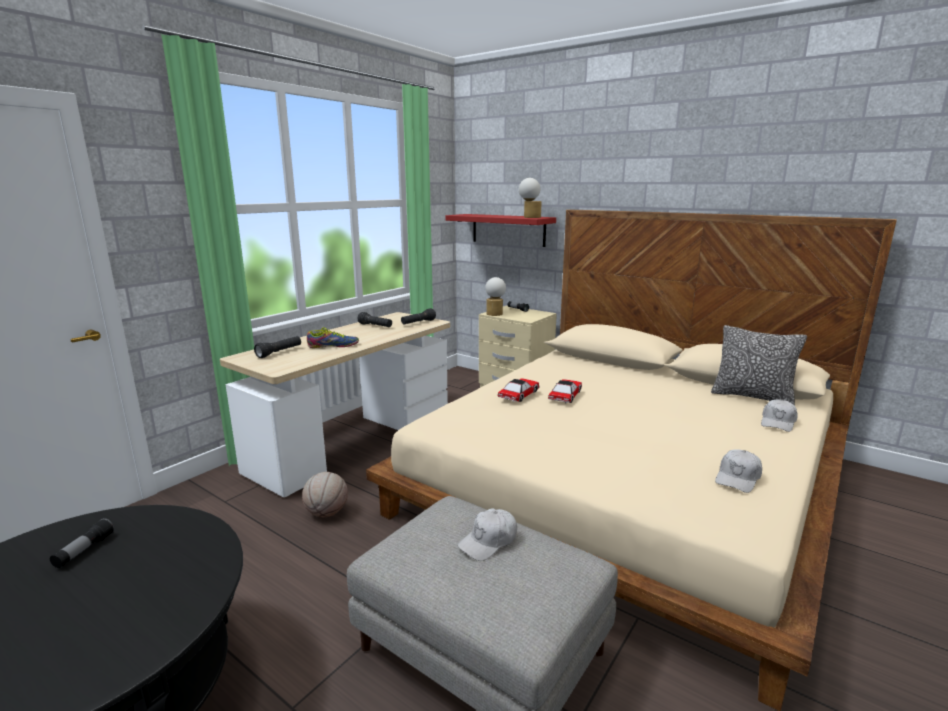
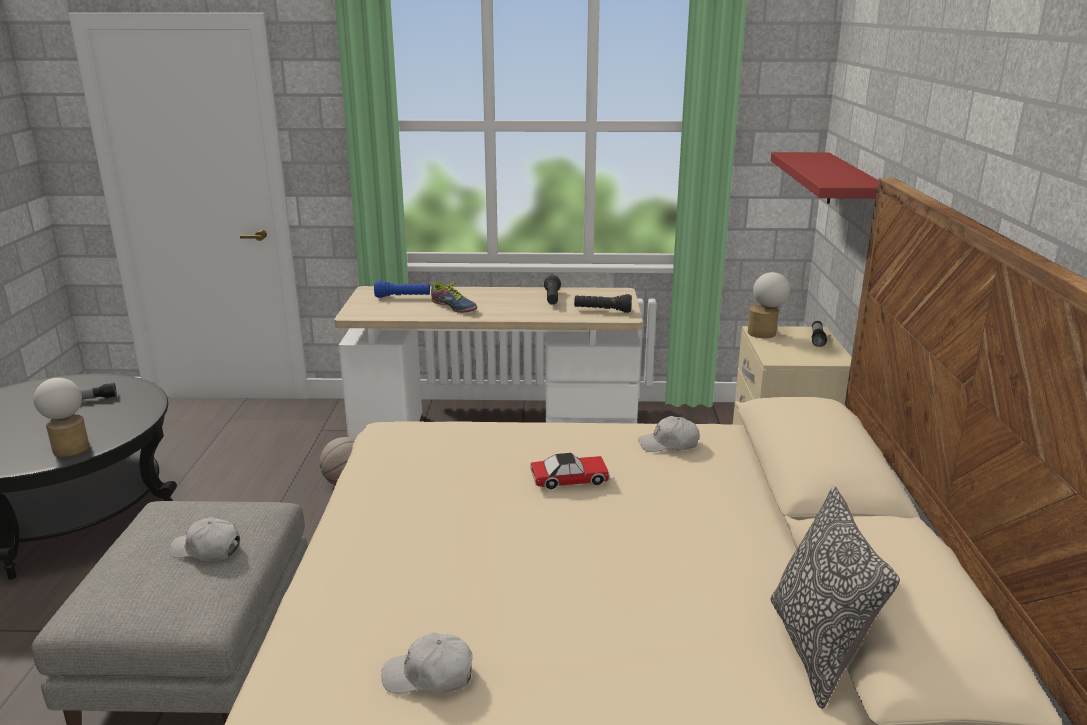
camera: 55 degrees right, 5 degrees up
black flashlight [254,336,301,358] -> blue flashlight [374,280,430,298]
toy car [498,378,540,402] -> none
table lamp [519,178,542,218] -> table lamp moved to [34,378,89,457]
white cap [761,399,798,432] -> white cap moved to [638,416,699,452]

